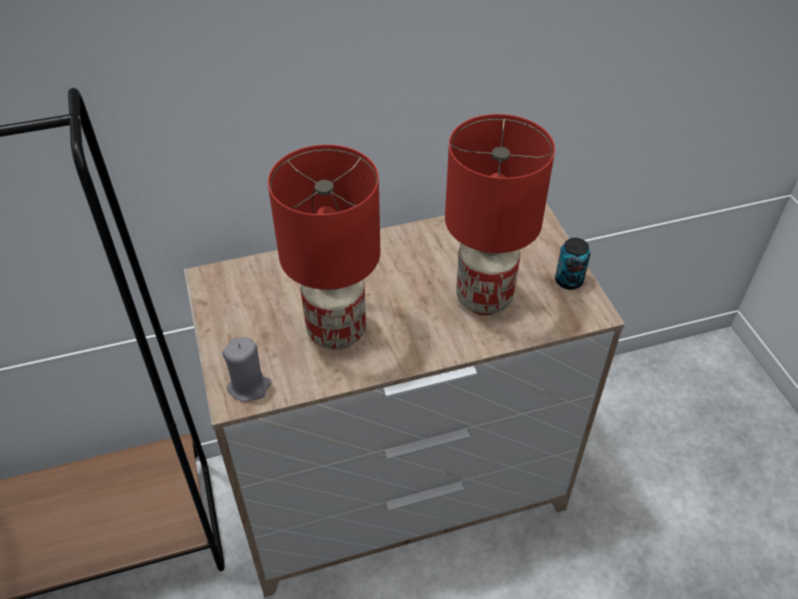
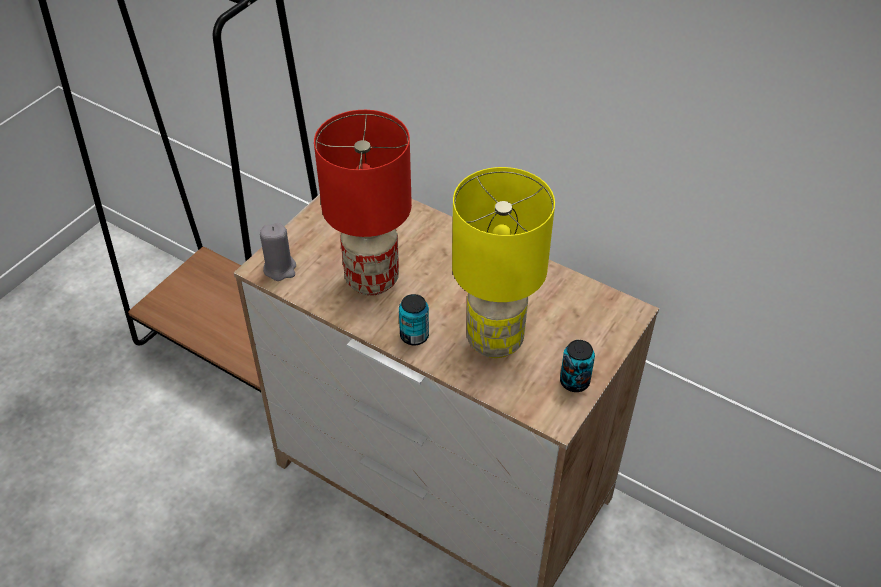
camera: 50 degrees right, 0 degrees up
red table lamp [445,114,555,315] -> yellow table lamp [452,167,555,358]
none -> can [399,294,429,346]

